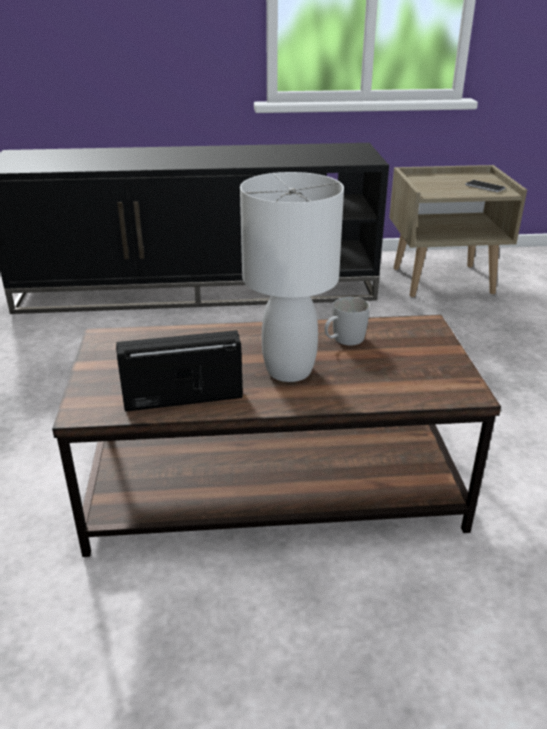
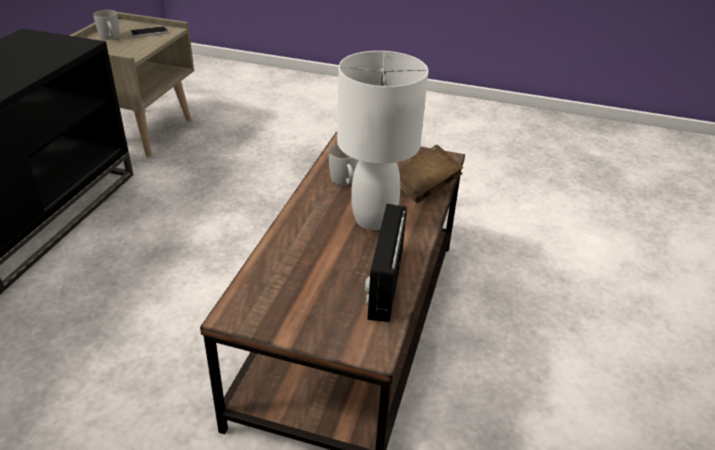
camera: 70 degrees left, 5 degrees up
none -> white mug [93,10,119,40]
none -> brown book [399,145,463,203]

